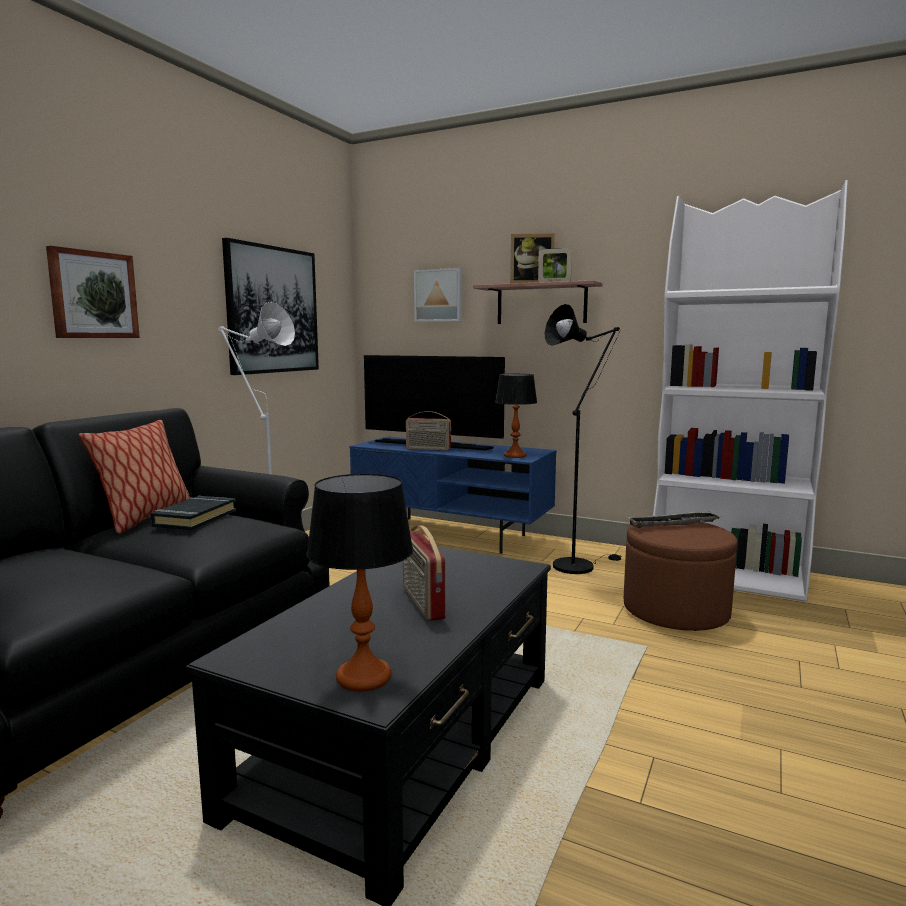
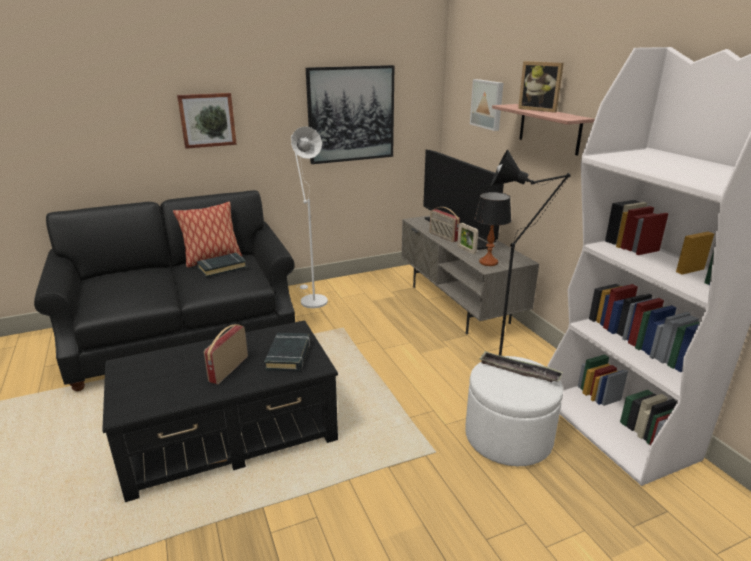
camera: 40 degrees right, 15 degrees up
table lamp [306,474,413,691] -> none
blue tv stand [350,436,557,554] -> grey tv stand [402,215,539,334]
picture frame [538,248,572,282] -> picture frame moved to [457,223,478,254]
brown ottoman [624,522,737,631] -> white ottoman [465,356,563,466]
none -> black book [264,333,310,371]

